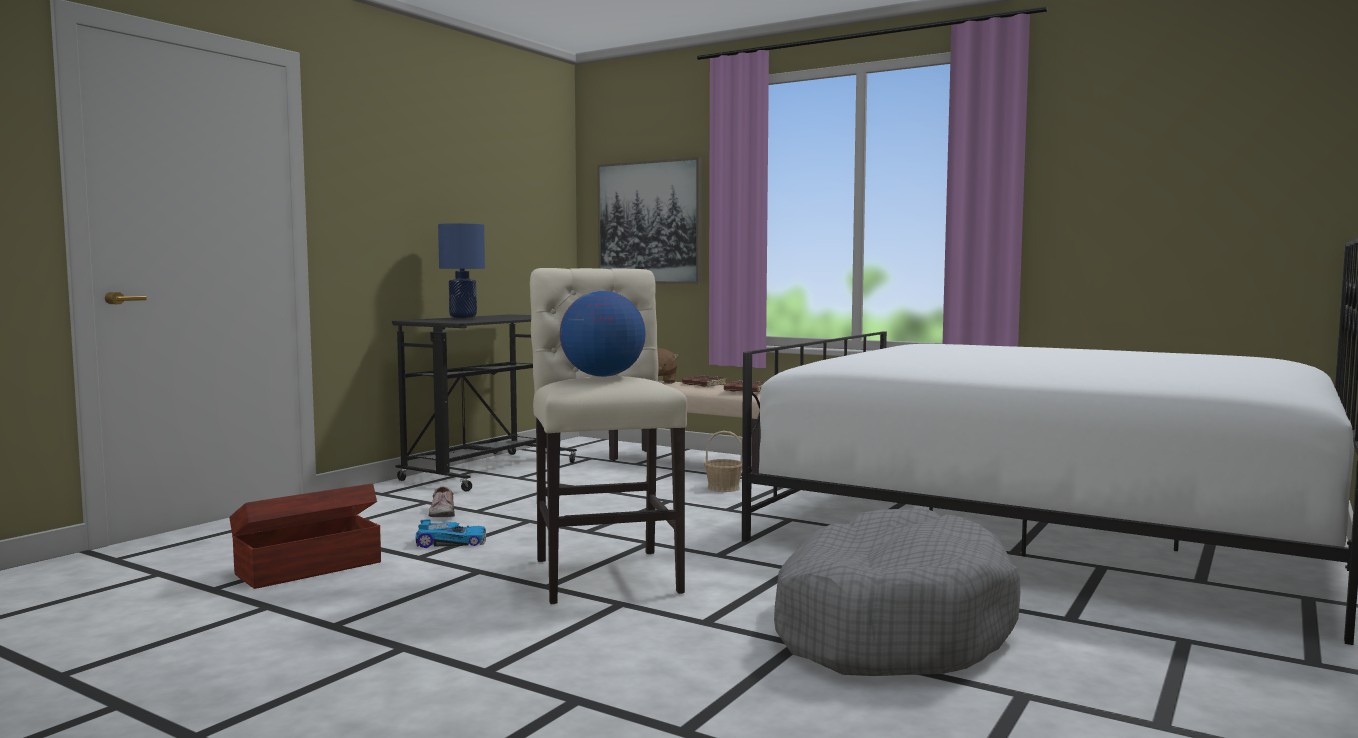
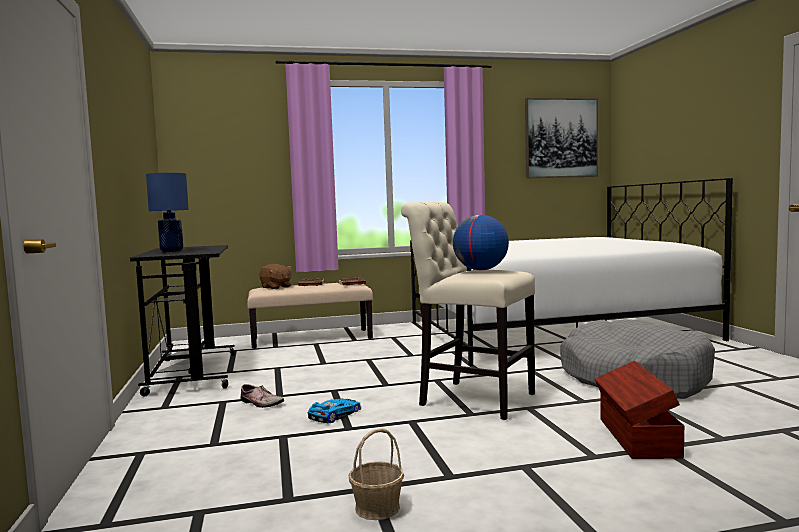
camera: 45 degrees left, 0 degrees up
brown storage box [229,483,381,589] -> brown storage box moved to [595,361,684,459]
picture [597,157,702,284] -> picture moved to [525,98,598,179]
basket [704,431,742,492] -> basket moved to [348,428,404,520]

